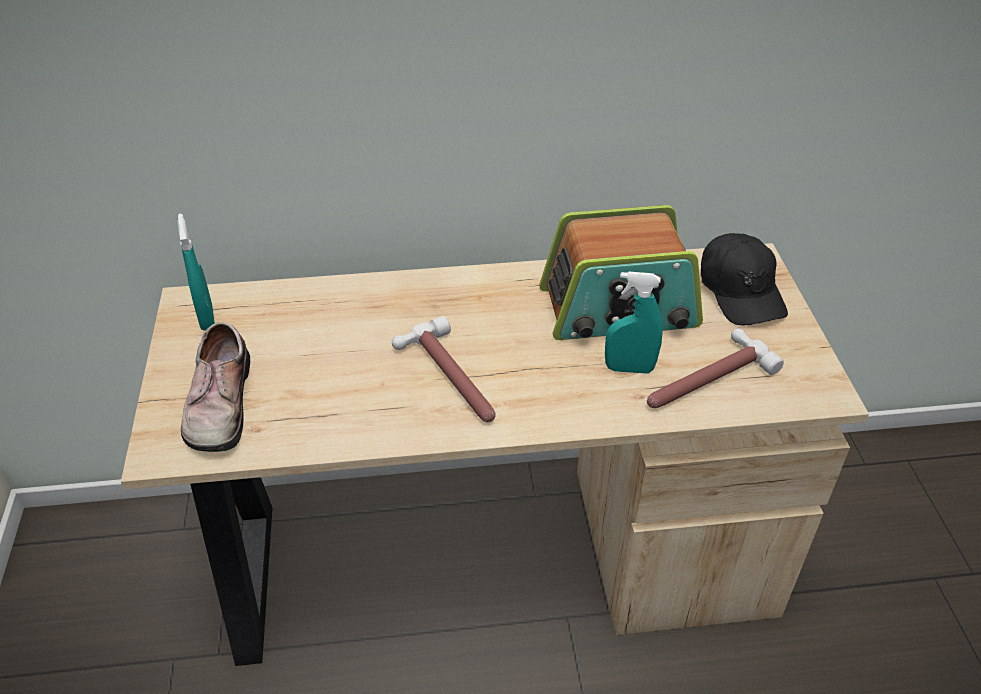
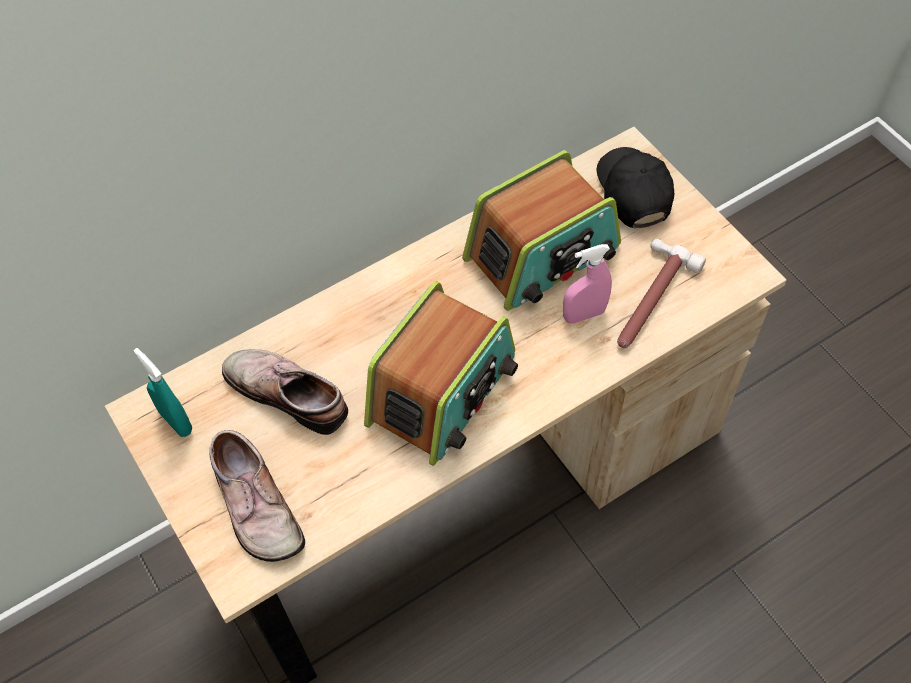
camera: 25 degrees left, 15 degrees up
hammer [392,316,496,422] -> radio [364,281,518,466]
turquoise spray bottle [605,271,663,374] -> pink spray bottle [563,244,612,324]
black cap [701,233,788,326] -> black cap turned 150 degrees counterclockwise [597,147,674,228]
none -> shoe [222,349,348,435]

